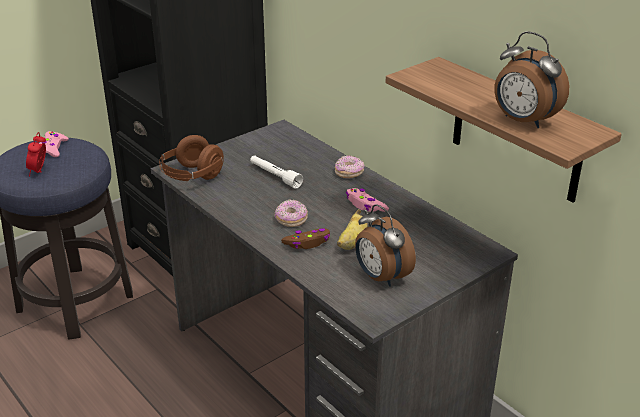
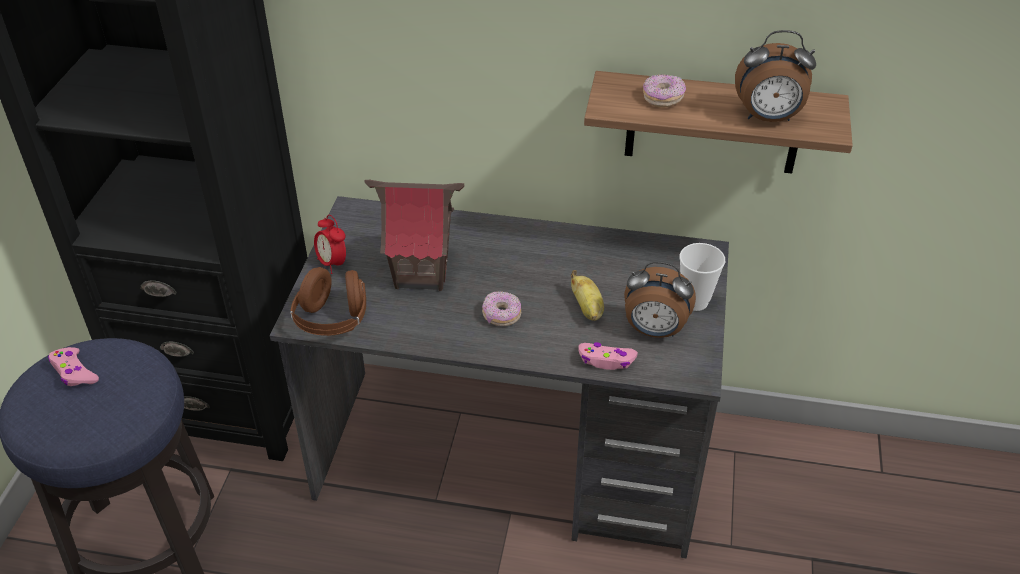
camera: 40 degrees left, 10 degrees up
alarm clock [26,132,46,176] -> alarm clock moved to [314,214,346,274]
white flashlight [250,155,303,189] -> toy house [365,180,464,291]
brown game controller [281,228,330,249] -> none
donut [335,155,365,178] -> donut moved to [643,74,686,108]
pink game controller [346,188,389,212] -> pink game controller moved to [578,342,638,370]
none -> cup [679,243,725,311]

